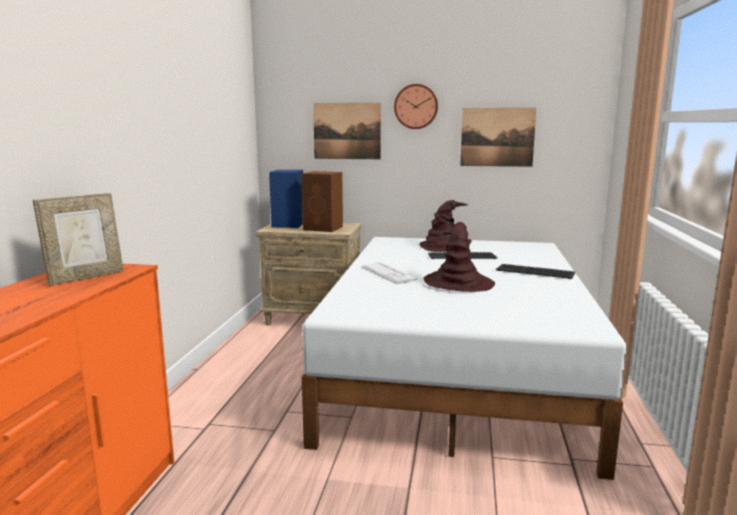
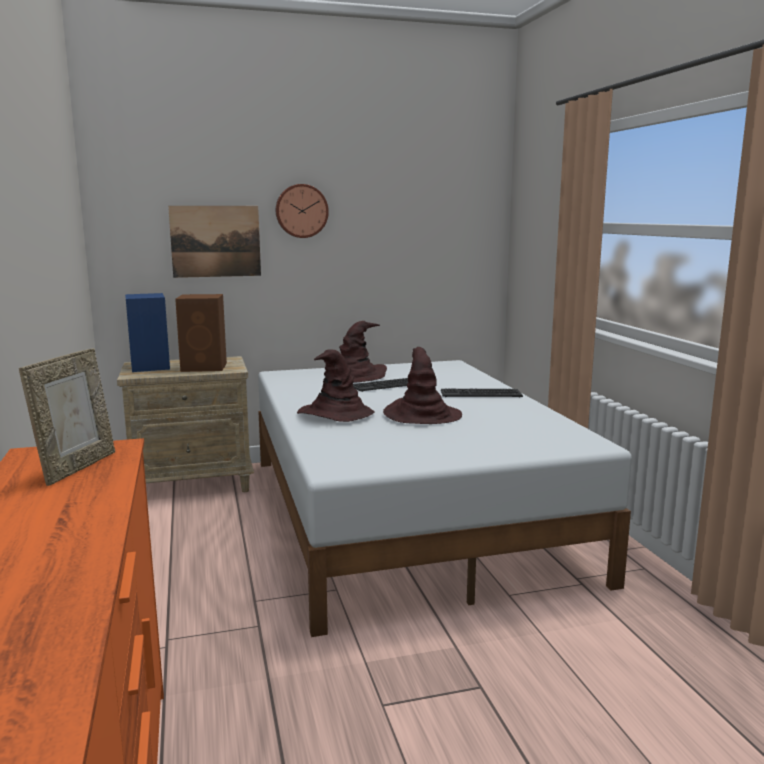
camera: 25 degrees left, 0 degrees up
keyboard [362,262,417,284] -> brown hat [297,349,374,422]
picture [460,108,536,167] -> none

